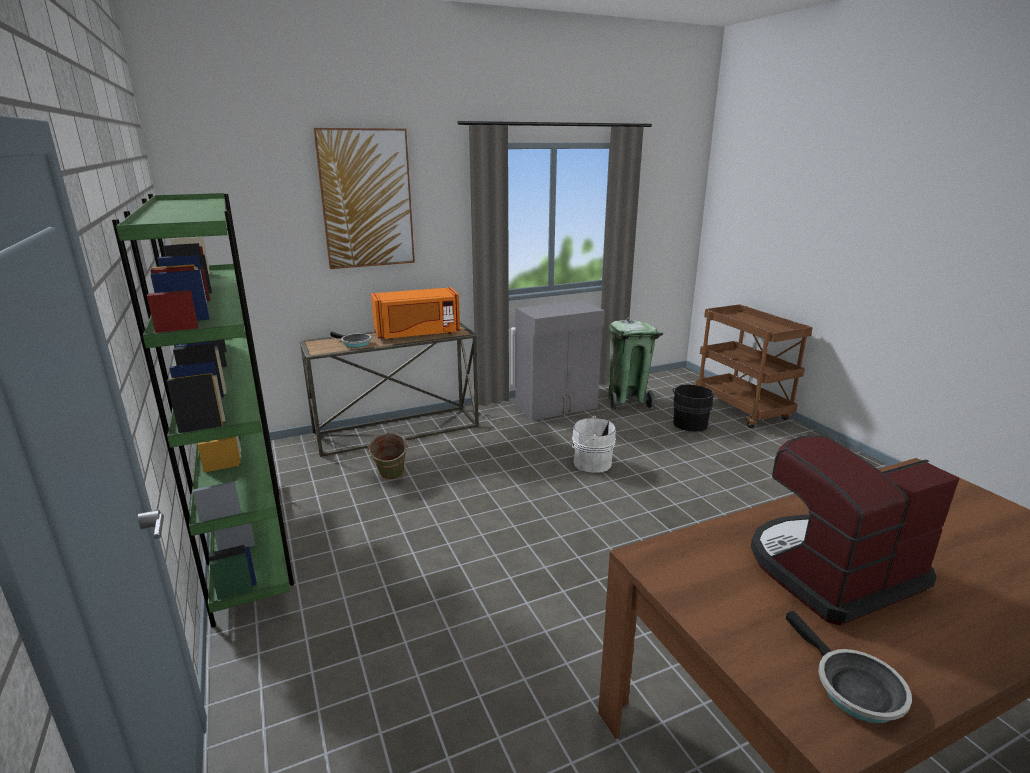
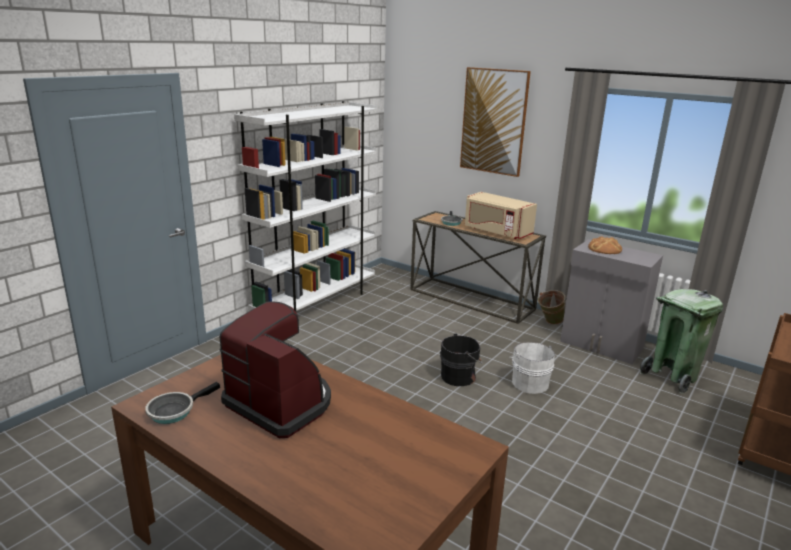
camera: 60 degrees right, 0 degrees up
green bookcase [112,193,294,628] -> white bookcase [234,101,378,311]
green bucket [368,433,408,480] -> green bucket moved to [538,290,567,325]
orange microwave [371,287,460,340] -> beige microwave [465,192,537,239]
black bucket [673,384,716,432] -> black bucket moved to [440,334,482,386]
none -> bread [588,236,622,254]

